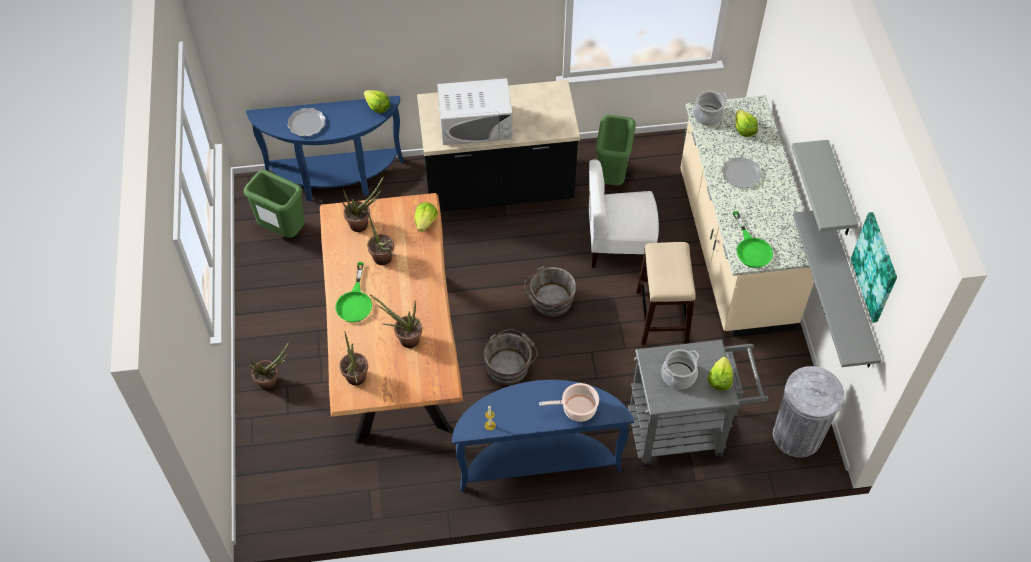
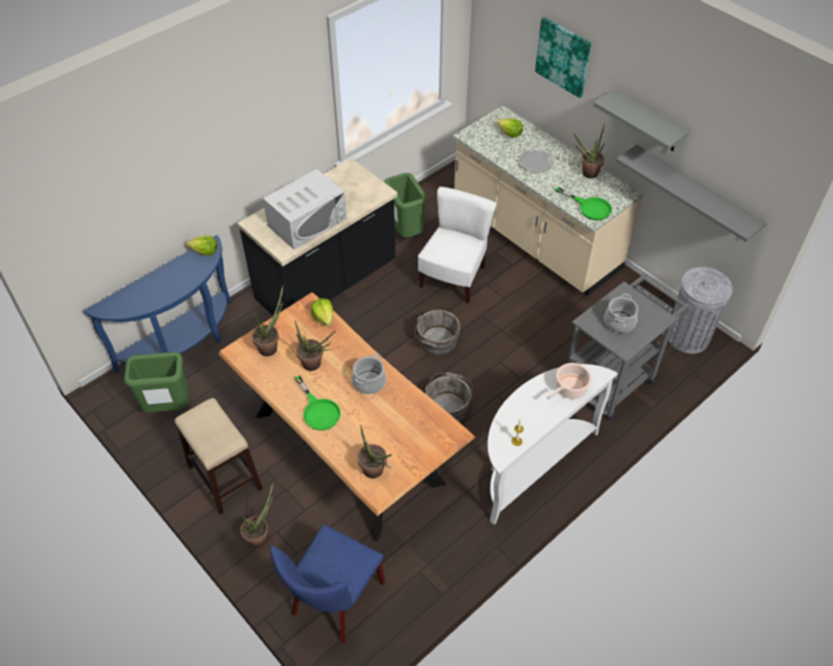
camera: 35 degrees left, 5 degrees down
plate [287,108,326,136] -> none
potted plant [370,295,422,348] -> potted plant moved to [574,123,605,178]
blue console table [452,380,634,491] -> white console table [487,364,618,525]
white chair [589,160,659,268] -> white chair turned 150 degrees clockwise [418,187,496,303]
stool [636,242,696,345] -> stool moved to [175,398,263,515]
cooking pot [693,91,727,126] -> cooking pot moved to [352,353,386,394]
lettuce [707,357,733,391] -> none
picture [851,212,897,323] -> picture moved to [535,17,591,98]
none -> blue chair [270,525,385,643]

